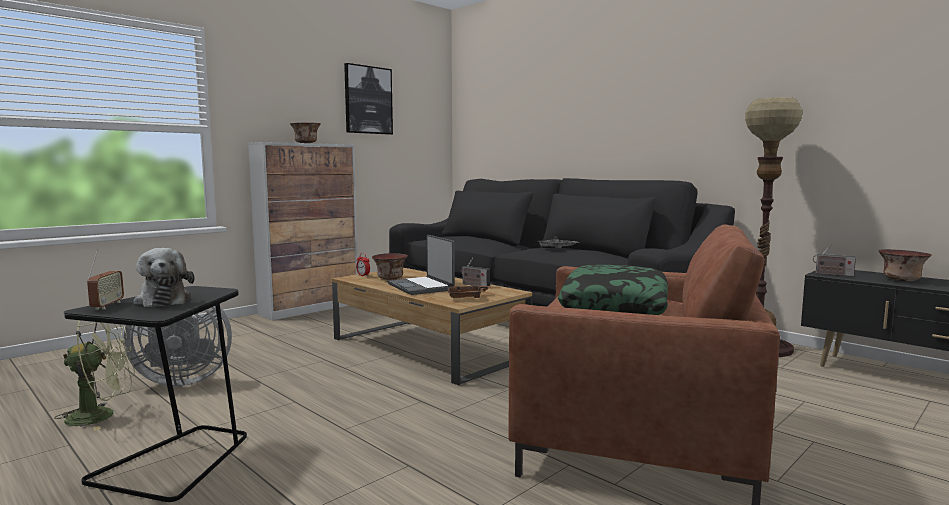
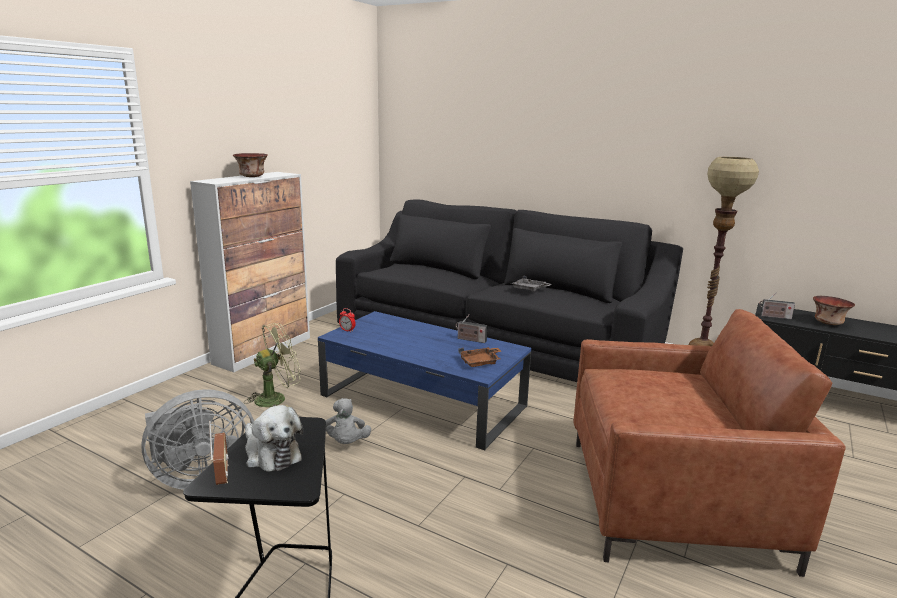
camera: 15 degrees left, 10 degrees up
green fan [54,320,135,431] -> green fan moved to [244,323,301,407]
brown coffee table [332,268,532,386] -> blue coffee table [318,311,532,450]
picture [344,63,393,135] -> none
bowl [372,253,408,280] -> none
laptop [388,235,455,295] -> none
pillow [558,265,668,315] -> none
none -> grey plush toy [325,398,371,444]

